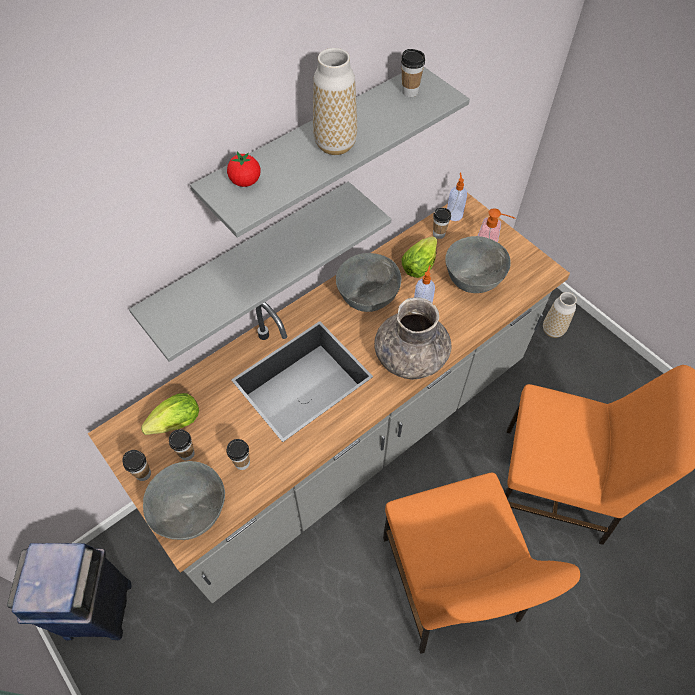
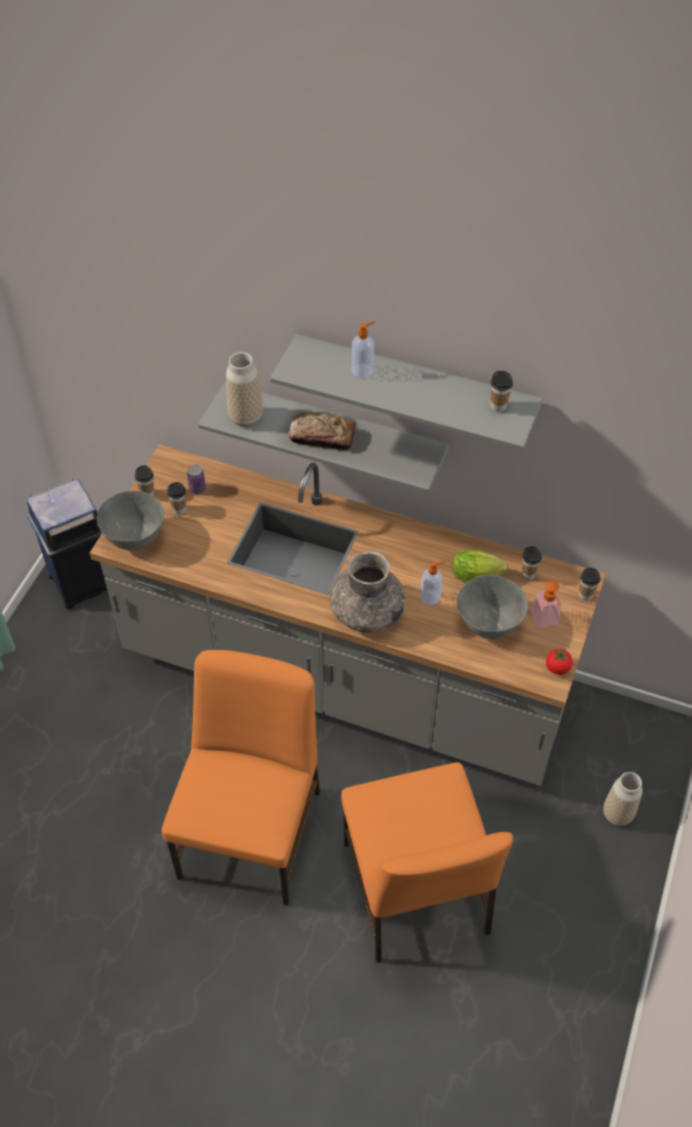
camera: 60 degrees right, 5 degrees down
lettuce [141,393,199,435] -> can [187,465,206,494]
tomato [227,152,260,187] -> tomato moved to [546,649,572,675]
cup [227,439,250,470] -> cup moved to [579,568,600,601]
vase [313,48,357,155] -> vase moved to [226,352,263,427]
grey bowl [336,253,401,312] -> none
orange chair [383,472,580,654] -> orange chair turned 150 degrees clockwise [162,650,320,906]
soap dispenser [447,173,467,221] -> soap dispenser moved to [352,321,375,379]
none -> bread [289,412,356,450]

